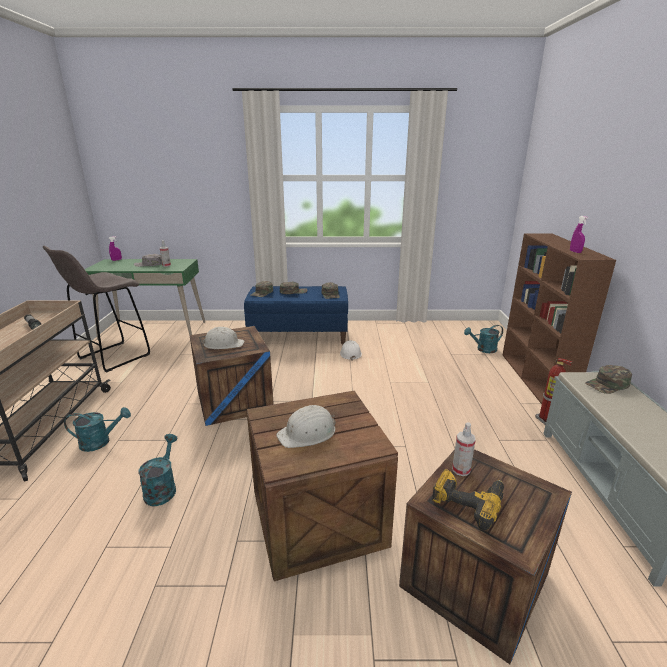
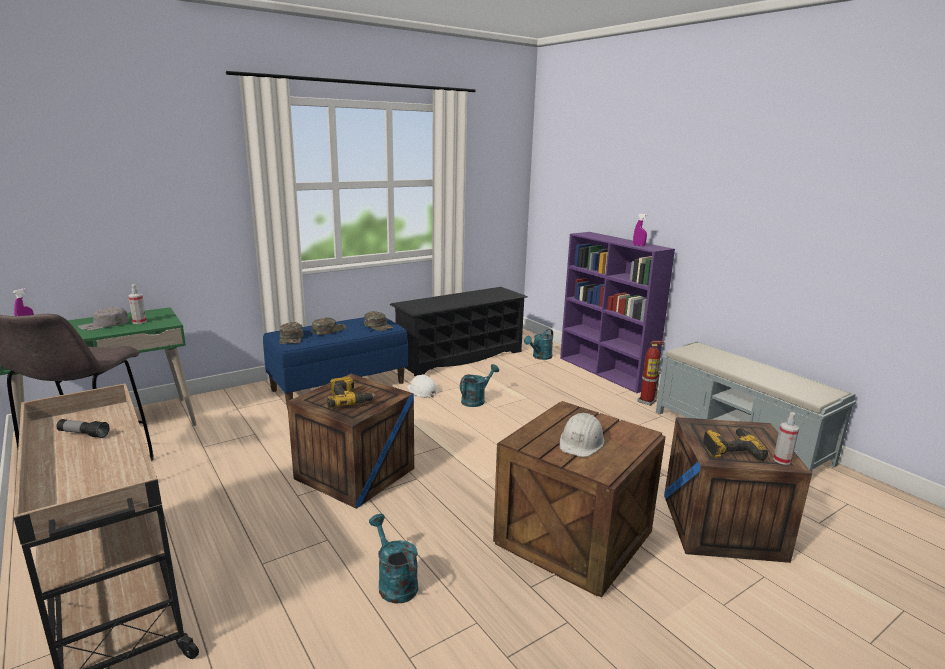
camera: 35 degrees left, 5 degrees down
turquoise watering can [64,407,131,452] -> turquoise watering can moved to [460,364,499,407]
white hard hat [201,327,245,349] -> power drill [327,377,376,408]
spray bottle [452,422,476,476] -> spray bottle moved to [773,412,799,465]
brown bookcase [503,233,616,404] -> purple bookcase [560,232,675,393]
green cap [585,365,632,394] -> none
none -> black shoe rack [390,287,528,376]

